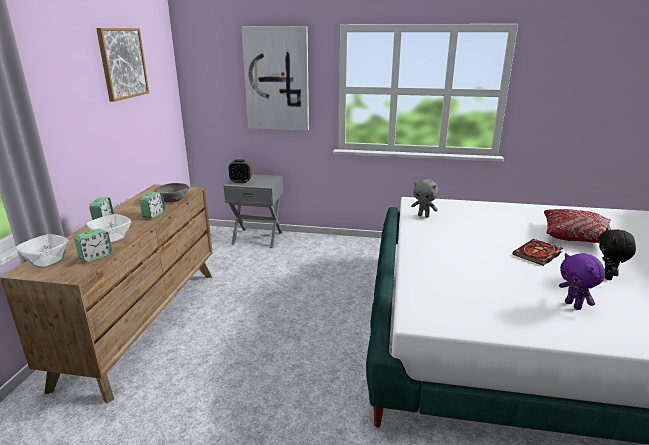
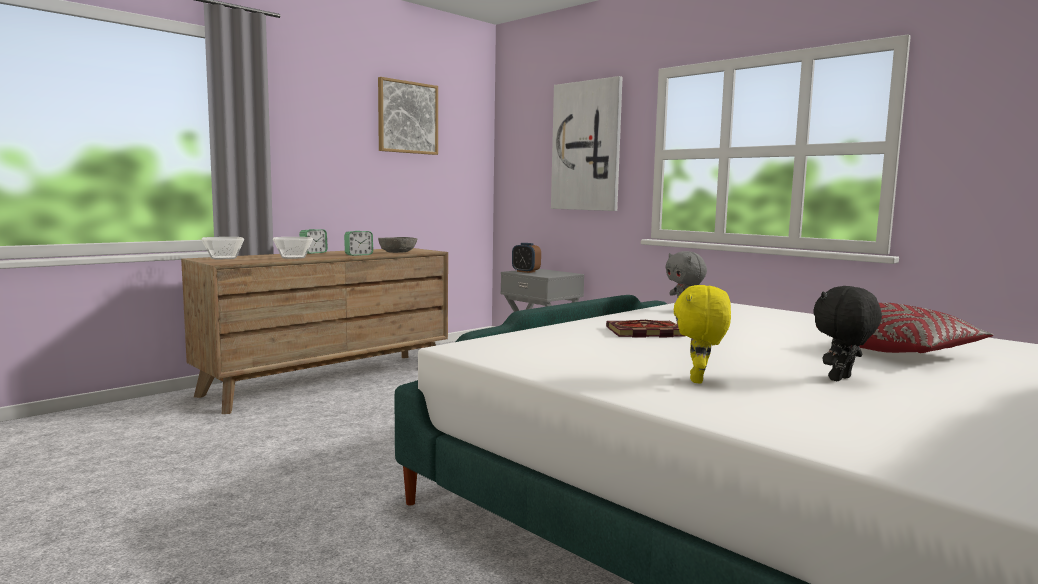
camera: 35 degrees right, 15 degrees down
alarm clock [74,229,112,262] -> none
book [512,239,563,266] -> book moved to [606,320,684,338]
purple plush toy [559,253,605,310] -> yellow plush toy [674,285,731,384]

